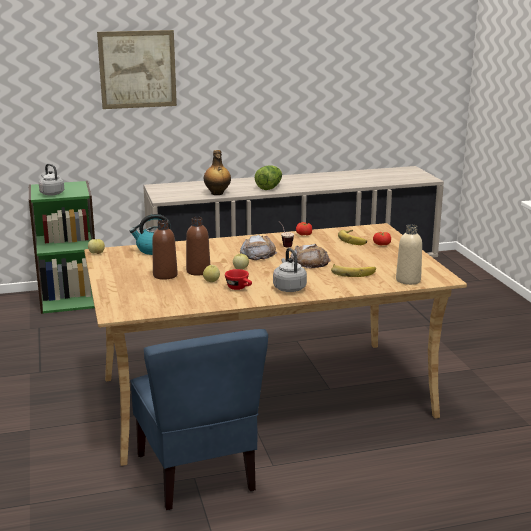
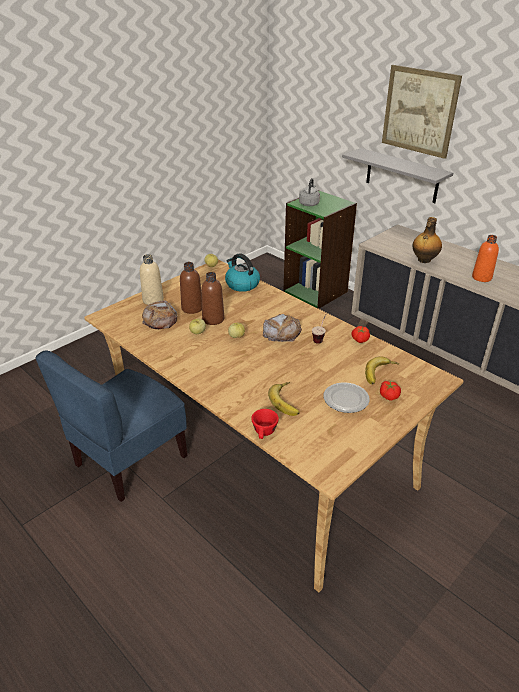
camera: 60 degrees right, 15 degrees up
red cup [225,269,252,290] -> red cup moved to [251,409,279,439]
lettuce [255,165,282,190] -> orange bottle [472,235,499,282]
grey kettle [273,248,307,292] -> none
bread [290,244,331,269] -> bread moved to [142,300,177,329]
beige bottle [396,224,422,285] -> beige bottle moved to [140,254,164,305]
none -> plate [324,382,370,413]
none -> grey shelf [342,148,453,203]

